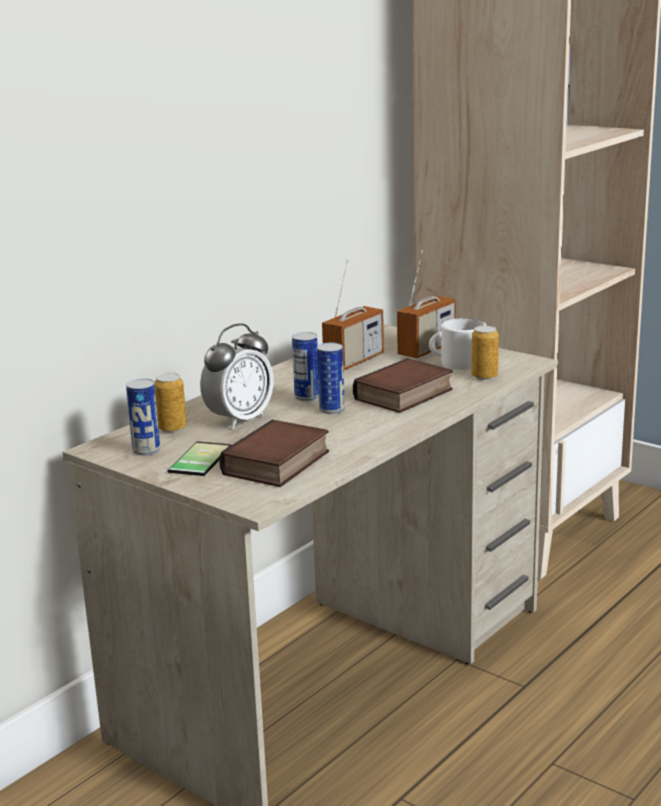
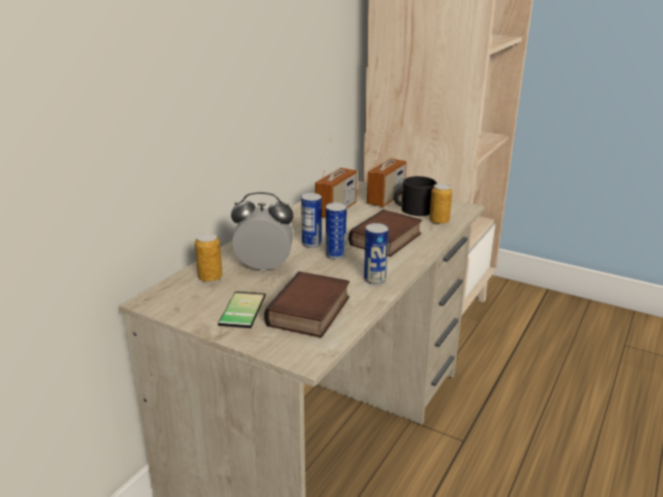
camera: 10 degrees left, 5 degrees up
can [126,379,160,456] -> can moved to [364,223,388,284]
alarm clock [200,323,274,429] -> alarm clock turned 120 degrees counterclockwise [231,192,294,272]
white mug [429,318,486,370] -> black mug [394,176,437,216]

